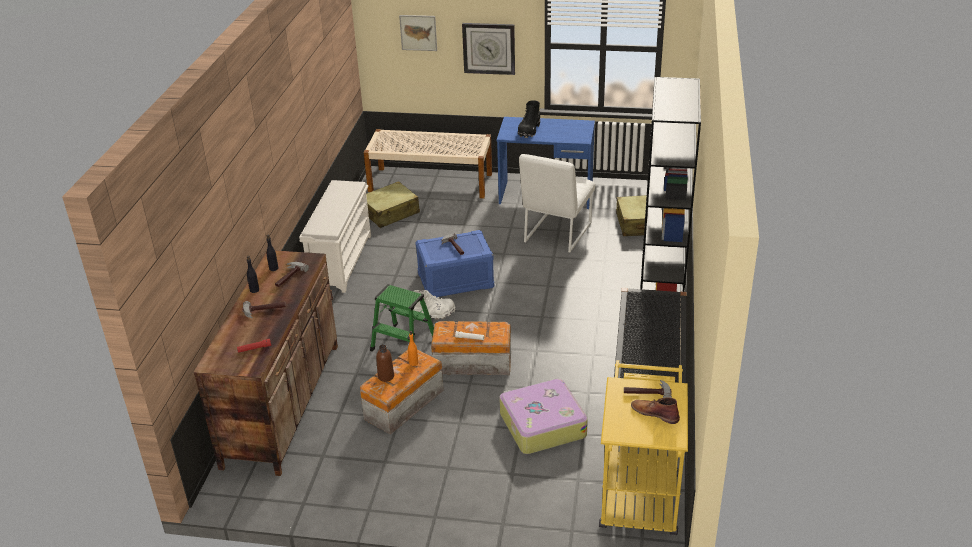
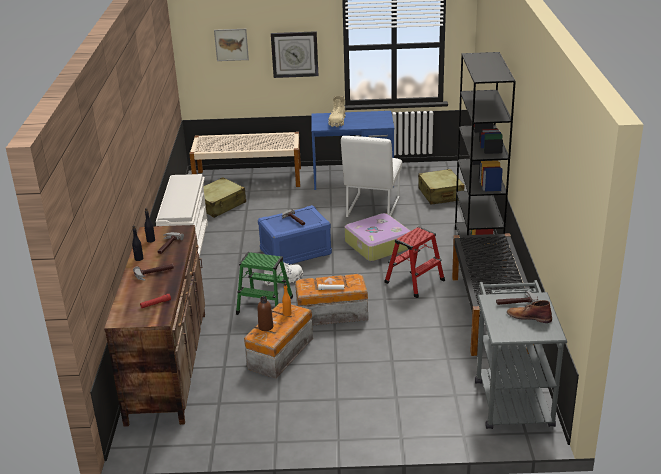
camera: 10 degrees left, 5 degrees down
suitcase [499,378,588,454] -> suitcase moved to [345,213,410,261]
black boot [518,100,540,138] -> beige boot [328,96,345,127]
yellow cart [599,360,688,535] -> grey cart [475,280,567,429]
none -> red step ladder [384,226,445,298]

